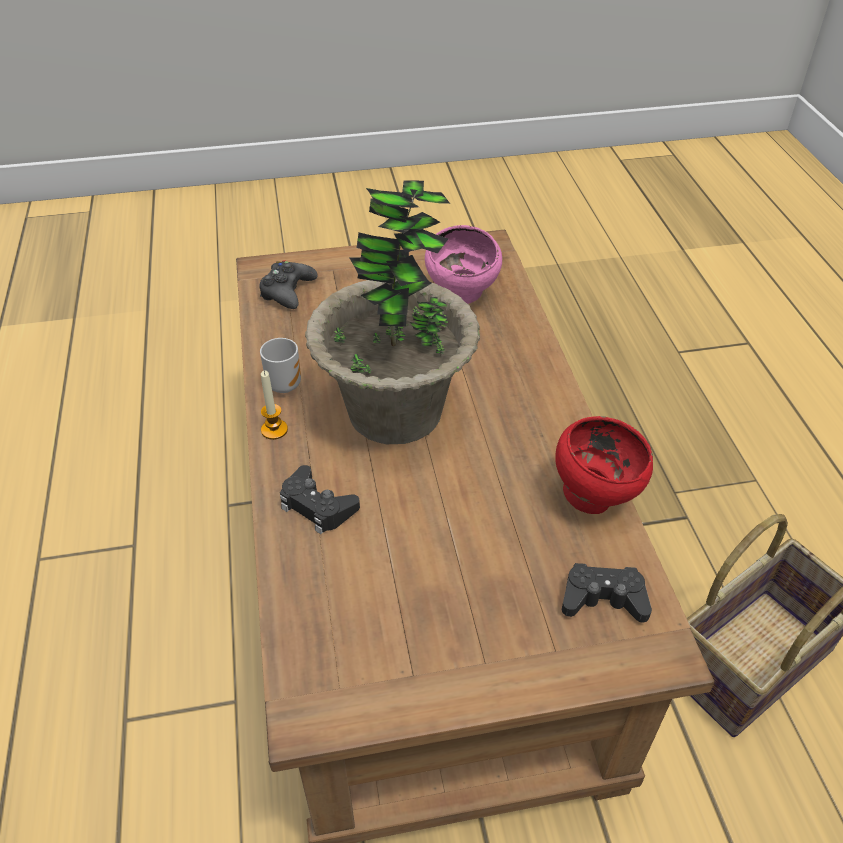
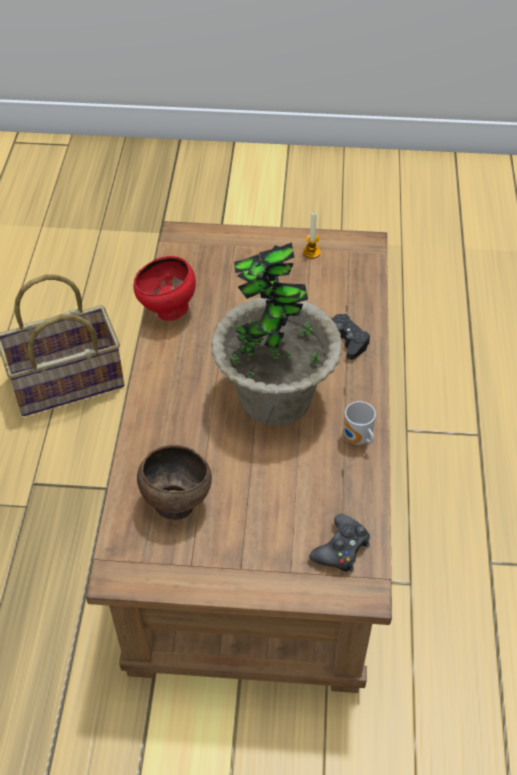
camera: 165 degrees left, 5 degrees up
candle [261,371,288,440] -> candle moved to [303,212,321,258]
pink bowl [425,225,502,304] -> brown bowl [137,445,212,520]
black game controller [562,563,652,622] -> none

